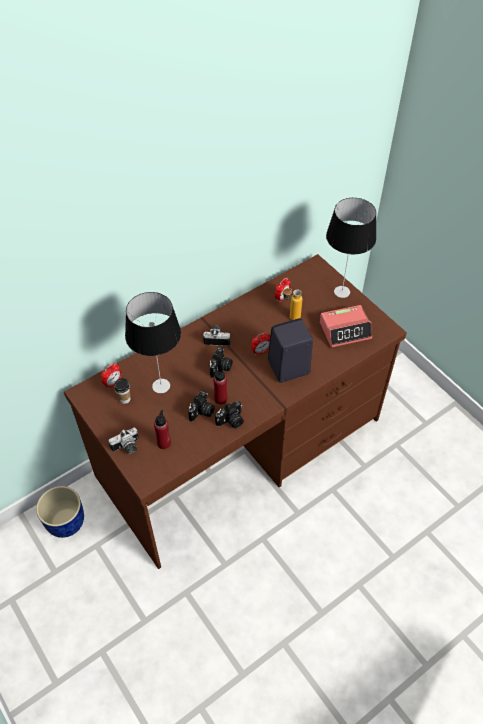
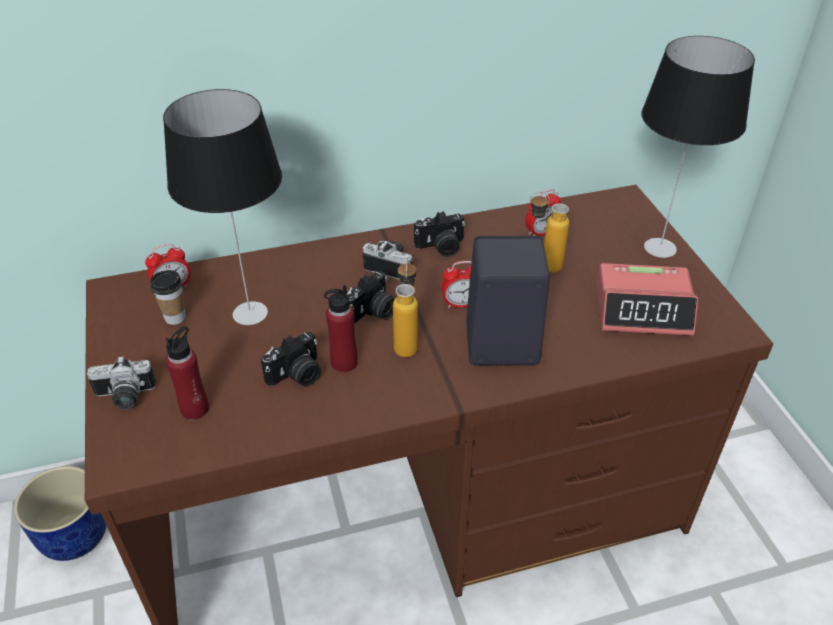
camera: 20 degrees right, 10 degrees down
camera [215,401,244,428] -> camera moved to [414,211,465,257]
none -> bottle [393,258,418,357]

